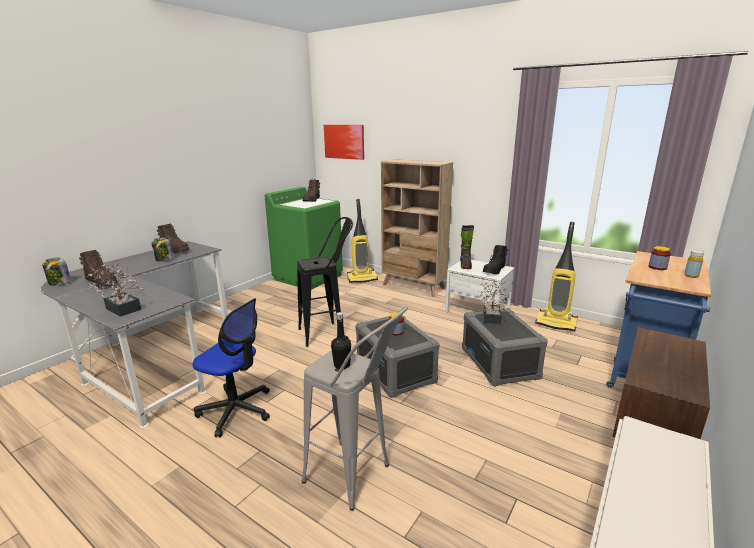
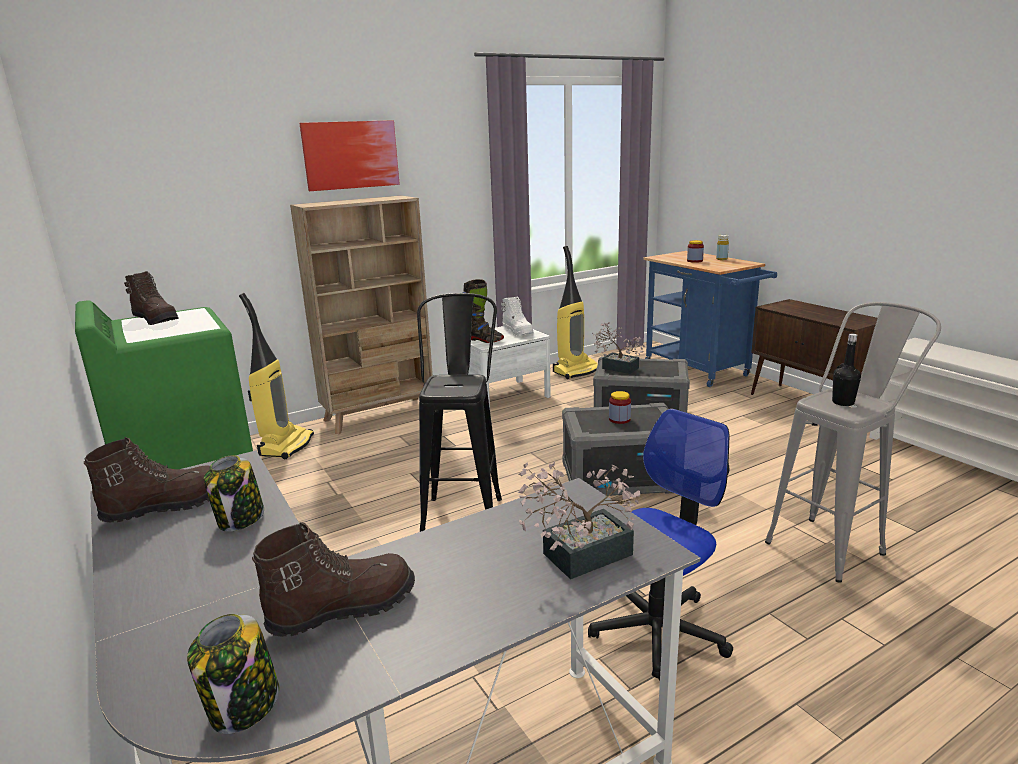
camera: 65 degrees left, 0 degrees up
picture [324,125,364,160] -> picture moved to [299,120,400,191]
black boot [482,245,508,275] -> white boot [501,297,534,336]

